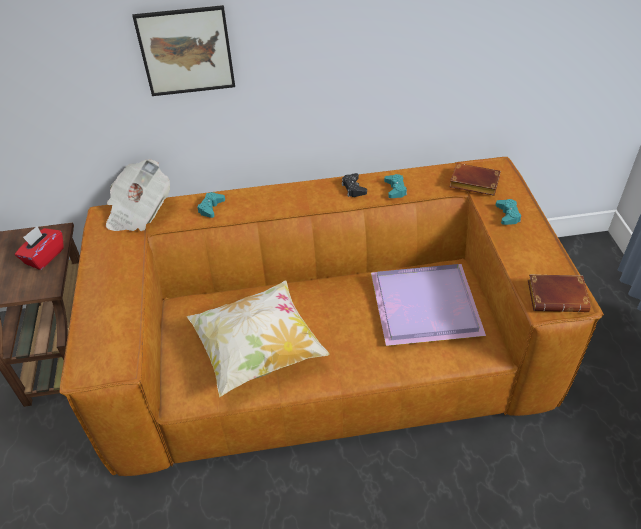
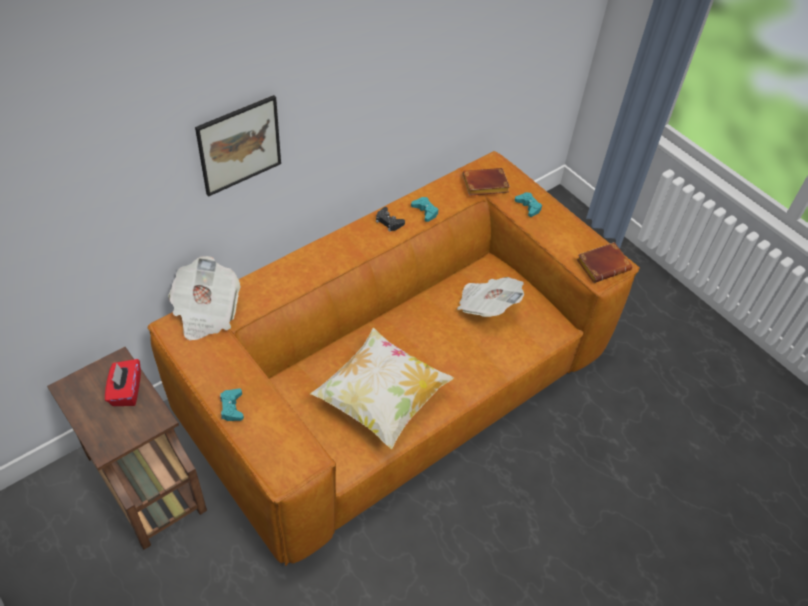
camera: 35 degrees left, 5 degrees up
turquoise game controller [197,192,225,218] -> turquoise game controller moved to [220,388,244,421]
purple tray [371,264,486,346] -> newspaper [457,277,524,317]

